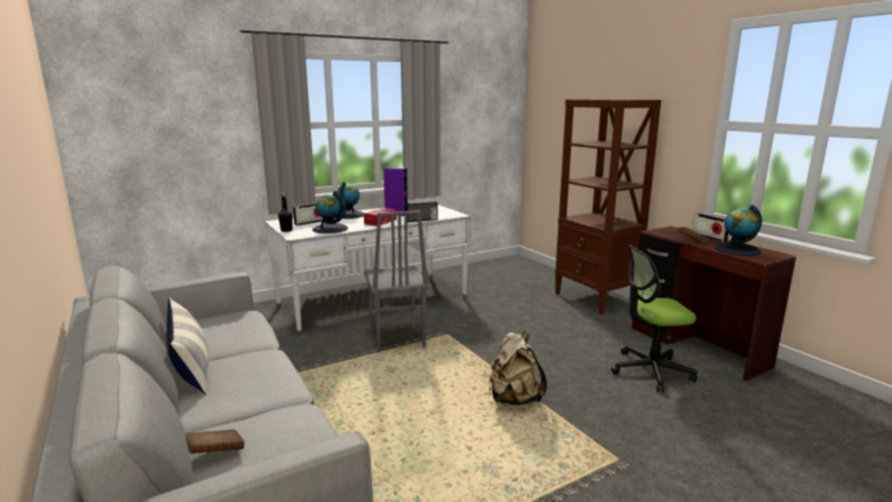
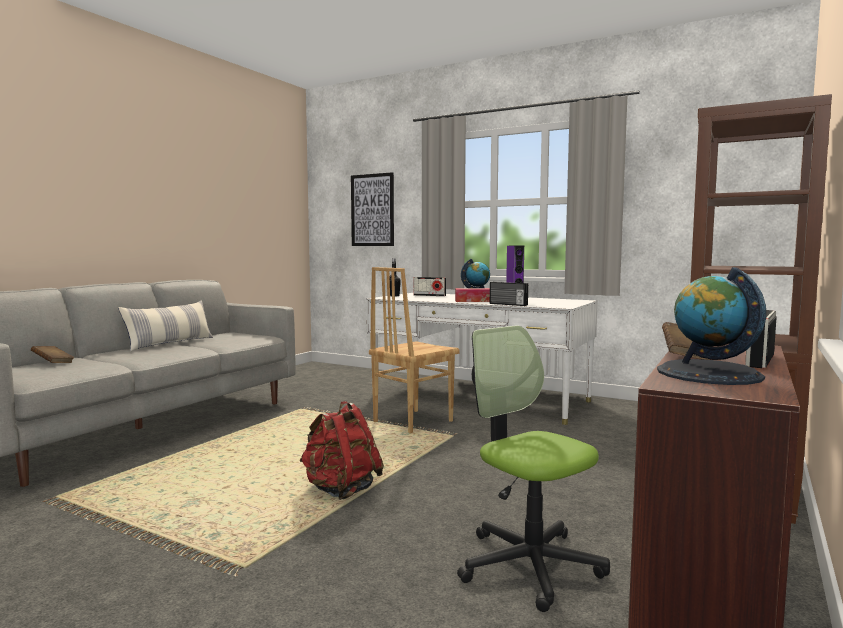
camera: 60 degrees right, 10 degrees down
globe [312,191,348,234] -> none
grey chair [364,210,429,353] -> brown chair [369,267,460,434]
beige backpack [489,332,547,405] -> red backpack [299,401,384,500]
none -> picture [351,172,394,246]

